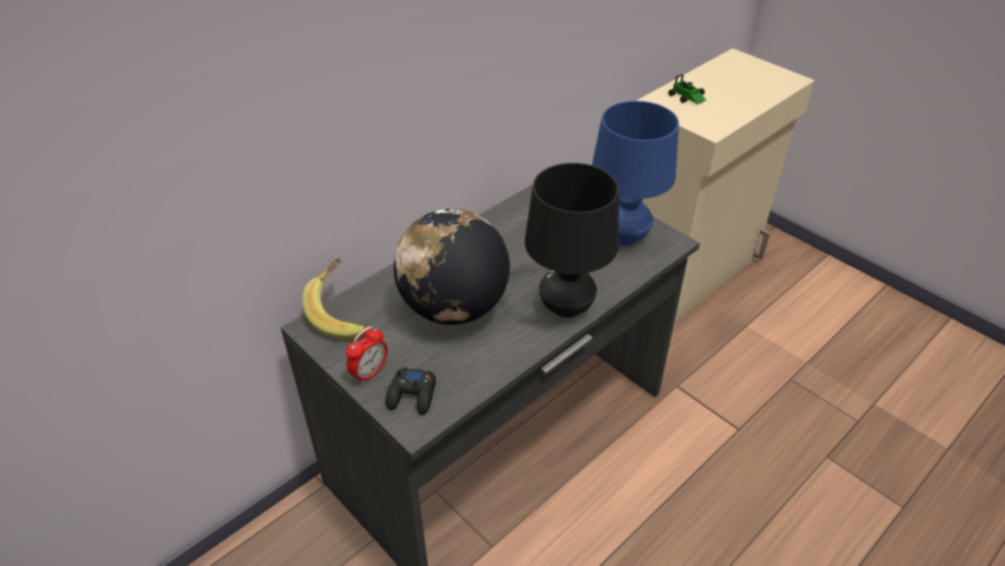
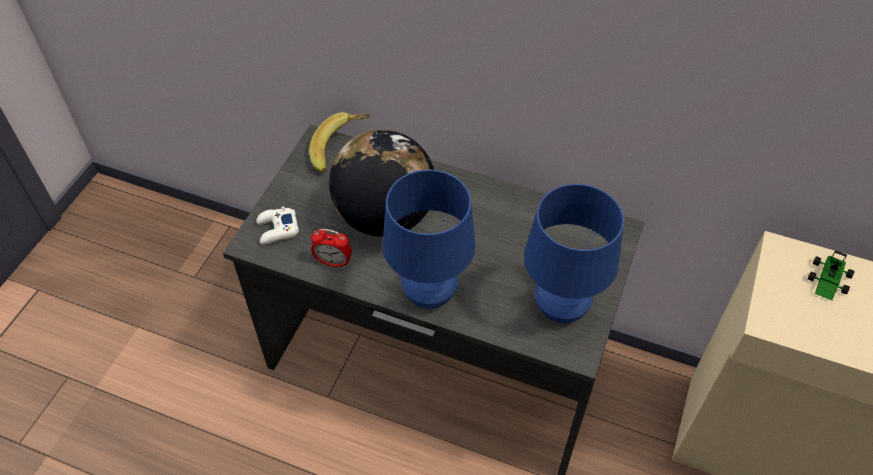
camera: 65 degrees right, 10 degrees up
alarm clock [346,326,388,384] -> alarm clock moved to [311,229,352,268]
black game controller [386,367,436,415] -> white game controller [256,206,299,245]
black table lamp [525,163,619,318] -> blue table lamp [383,170,476,308]

